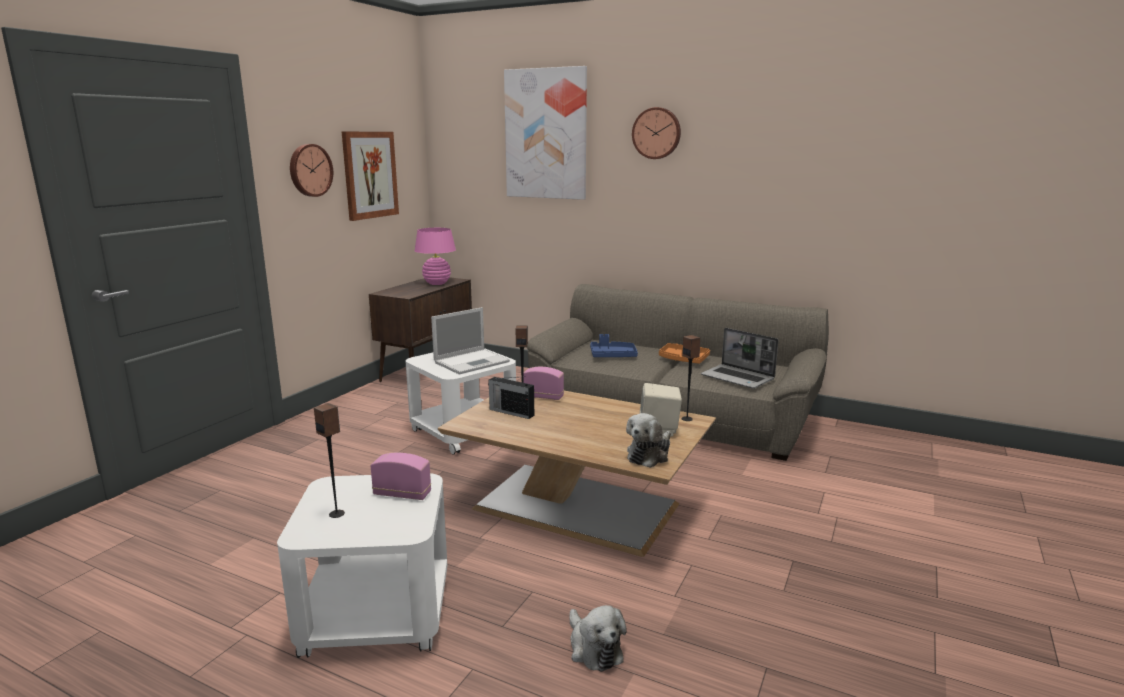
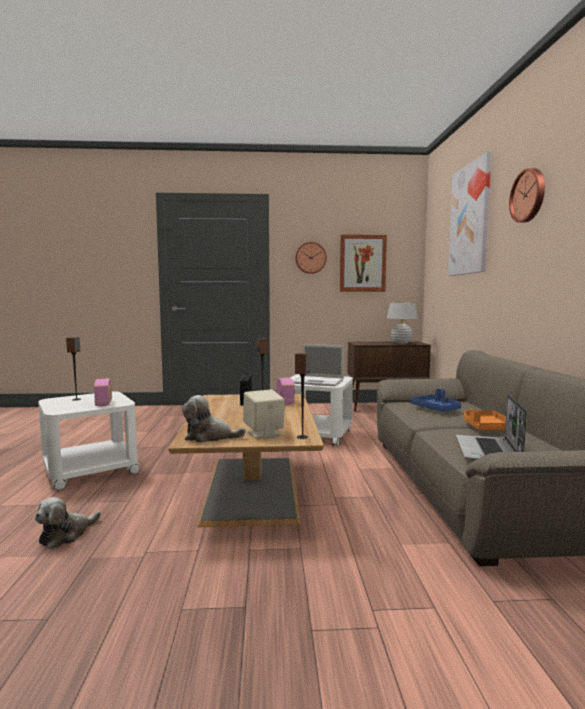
camera: 60 degrees right, 10 degrees down
pink table lamp [415,228,456,285] -> white table lamp [387,303,418,344]

